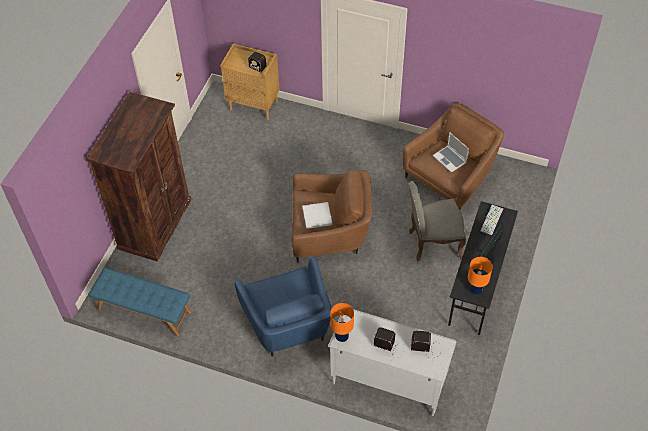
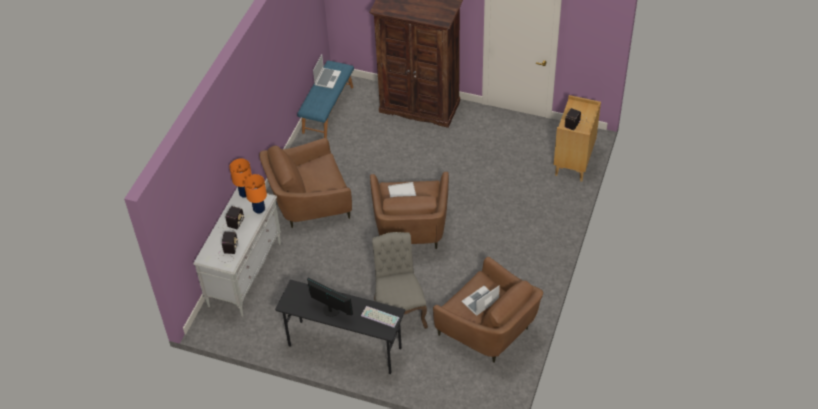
camera: 90 degrees right, 5 degrees down
blue armchair [234,257,332,356] -> brown armchair [259,138,352,228]
orange table lamp [468,257,493,295] -> orange table lamp moved to [244,174,267,214]
none -> laptop [313,54,341,89]

